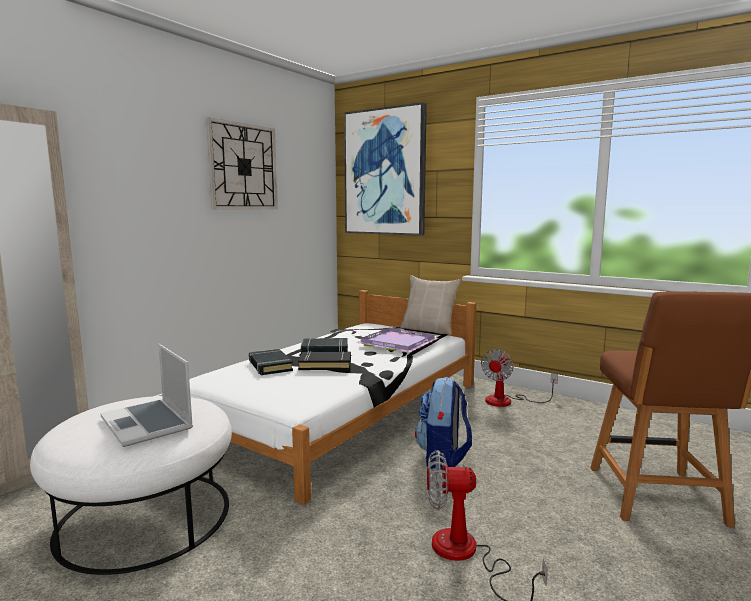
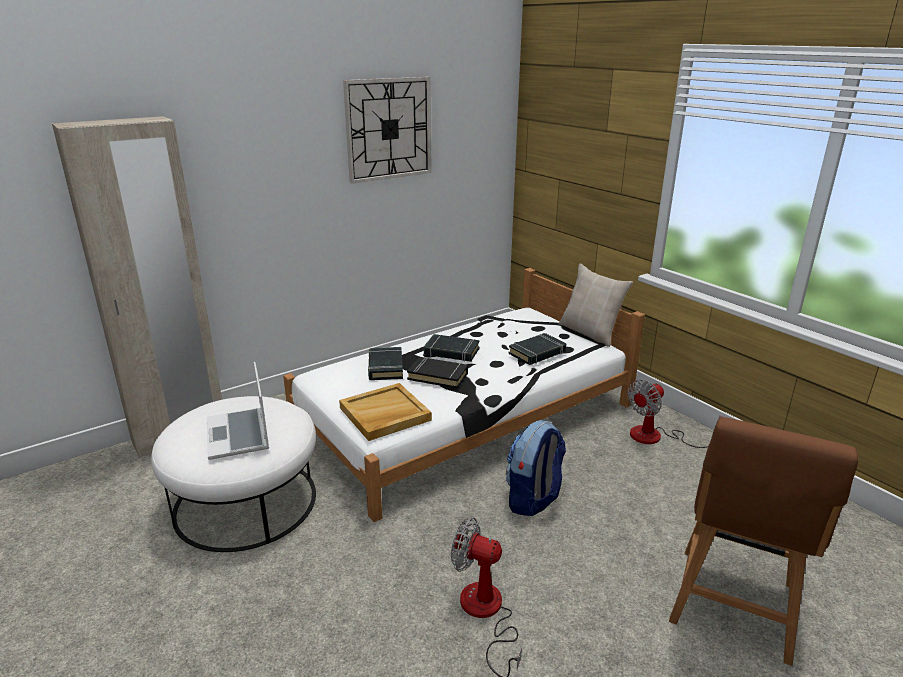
camera: 20 degrees right, 15 degrees up
picture [344,102,427,236] -> none
purple tray [356,328,438,352] -> black book [509,333,566,365]
none -> beige tray [339,383,432,441]

